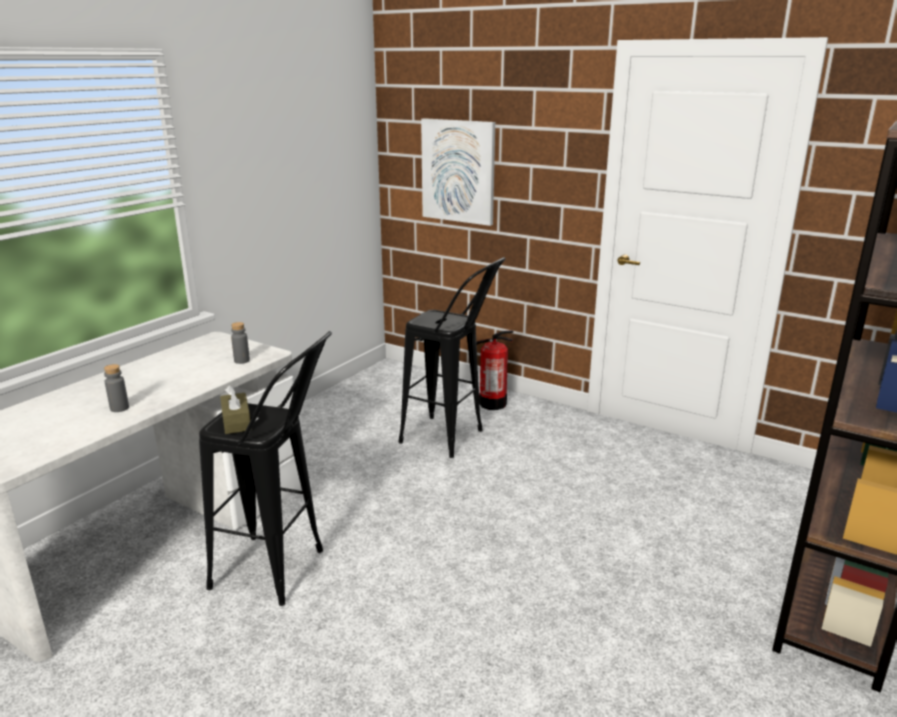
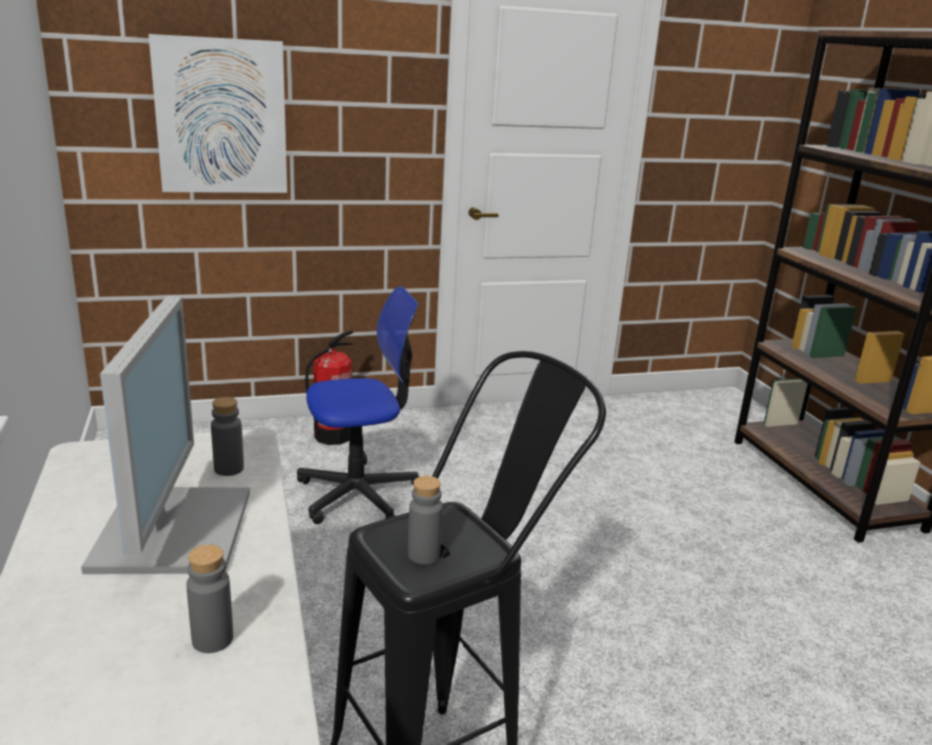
camera: 50 degrees left, 0 degrees up
brown tissue box [220,385,252,434] -> grey bottle [408,476,443,565]
black stool [398,257,506,458] -> office chair [297,286,420,524]
none -> monitor [81,296,250,574]

